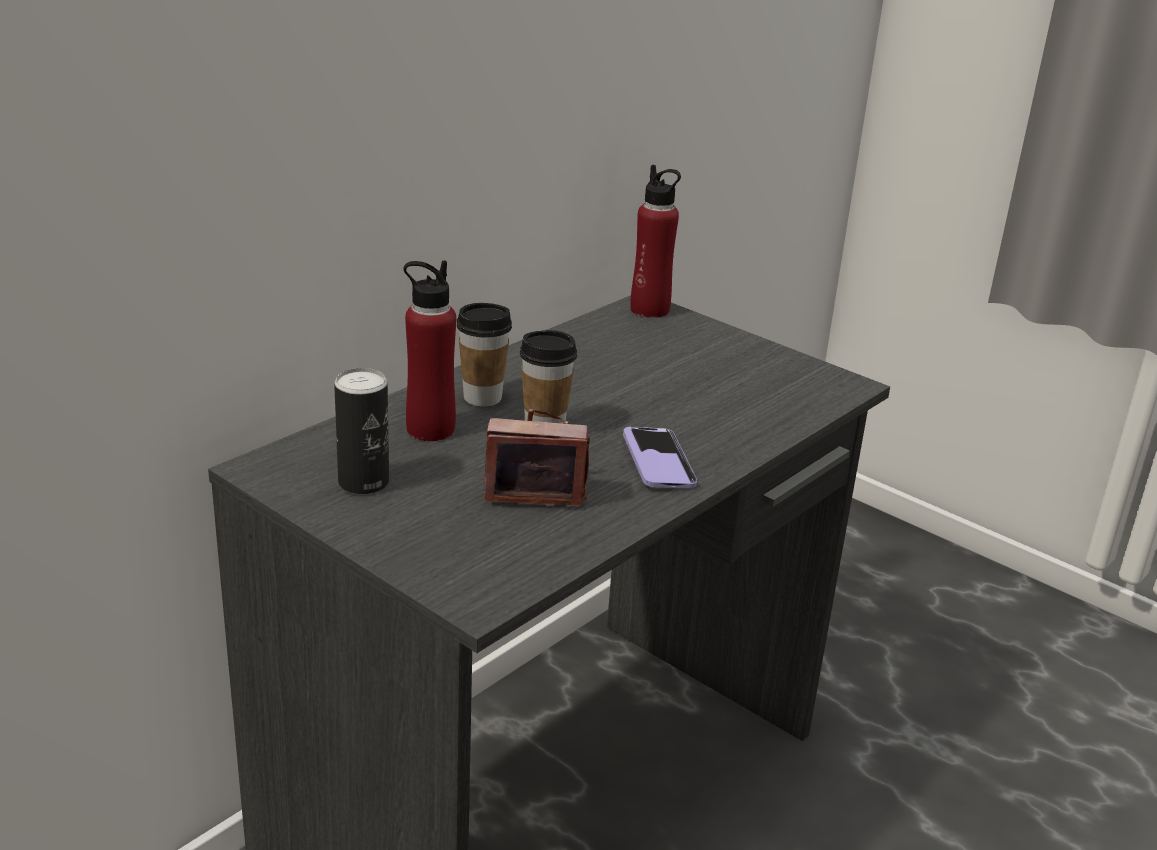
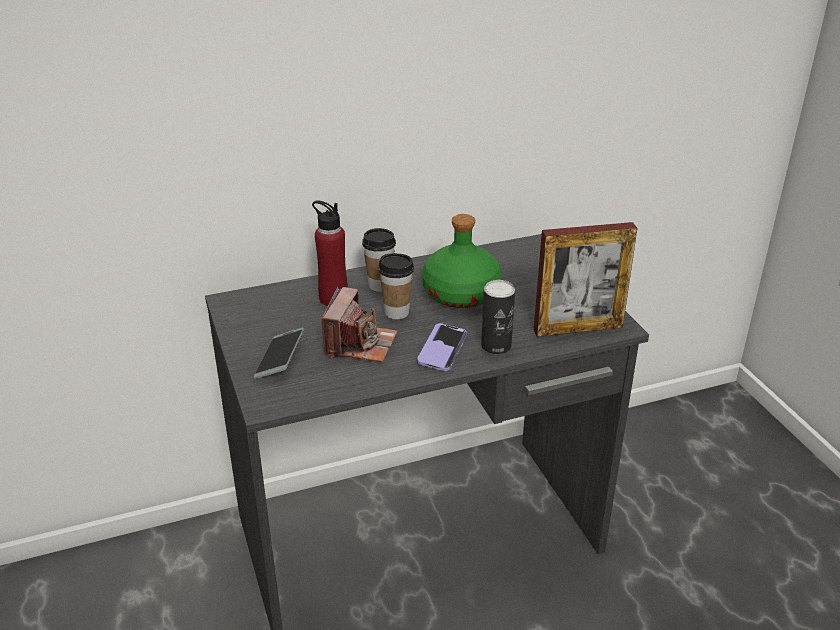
camera: 30 degrees right, 5 degrees up
can [334,368,389,494] -> can moved to [481,280,515,354]
camera [484,409,590,505] -> camera turned 75 degrees clockwise [322,287,398,362]
red bottle [630,165,681,318] -> none
none -> phone [254,327,304,379]
none -> green bottle [422,214,502,308]
none -> picture frame [534,222,637,337]

